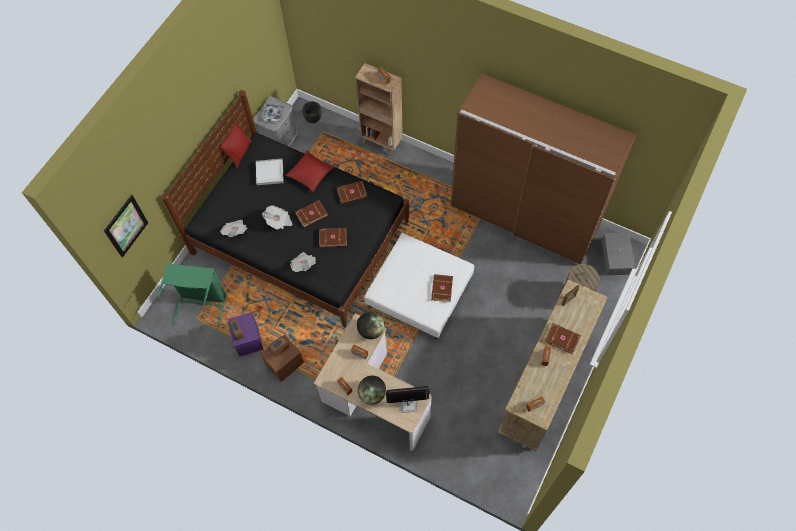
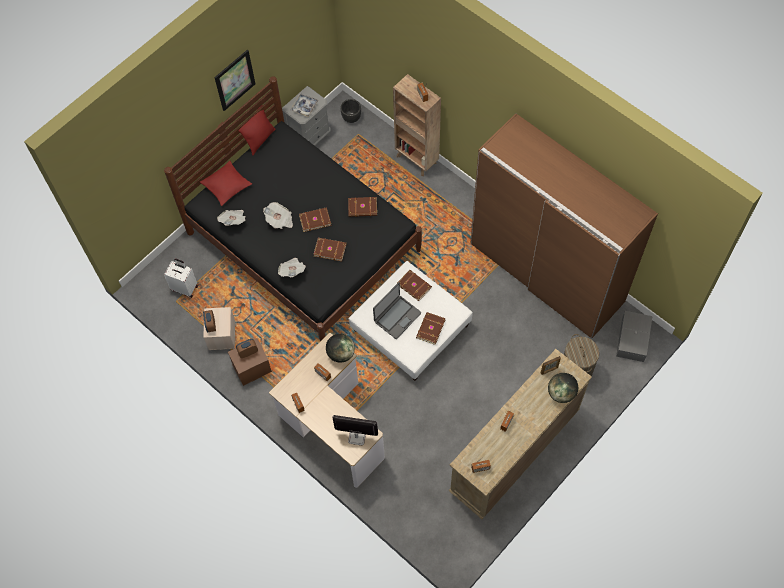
camera: 15 degrees right, 0 degrees up
picture [104,195,148,258] -> picture moved to [214,50,255,111]
green laundry basket [157,263,227,330] -> white suitcase [164,259,198,298]
purple storage box [227,312,264,357] -> beige storage box [203,307,235,350]
white tray [256,159,284,185] -> none
red pillow [286,150,334,192] -> red pillow moved to [200,161,252,206]
globe [358,376,386,405] -> globe moved to [548,373,578,403]
brown book [544,323,581,354] -> brown book moved to [397,270,432,301]
none -> laptop [373,282,421,339]

